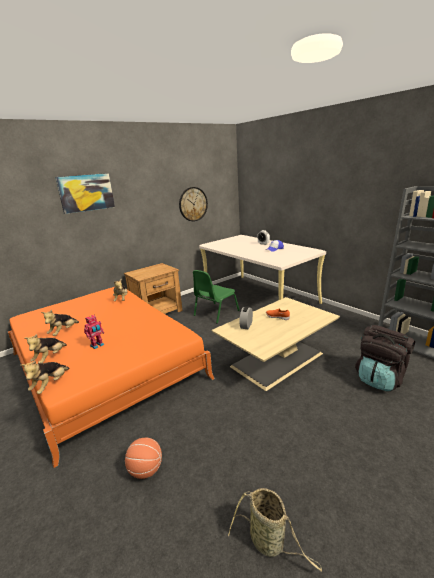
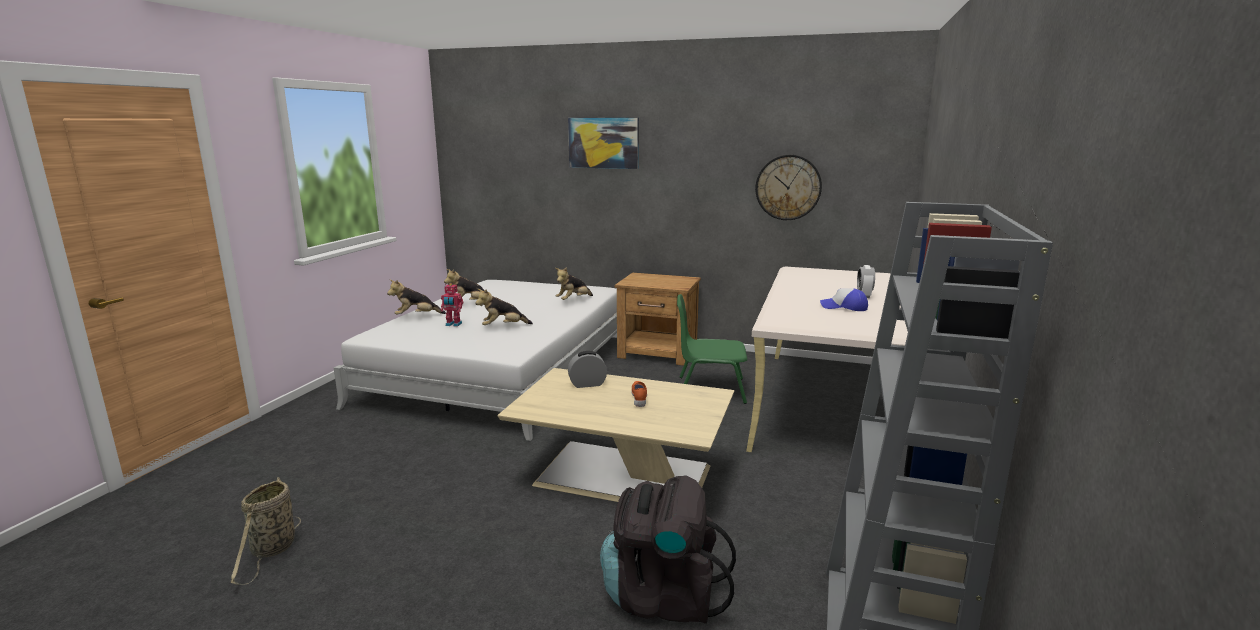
camera: 55 degrees right, 5 degrees down
orange bed [8,287,215,468] -> white bed [334,280,617,441]
plush toy [20,360,69,394] -> plush toy moved to [475,289,533,325]
basketball [125,438,162,479] -> none

